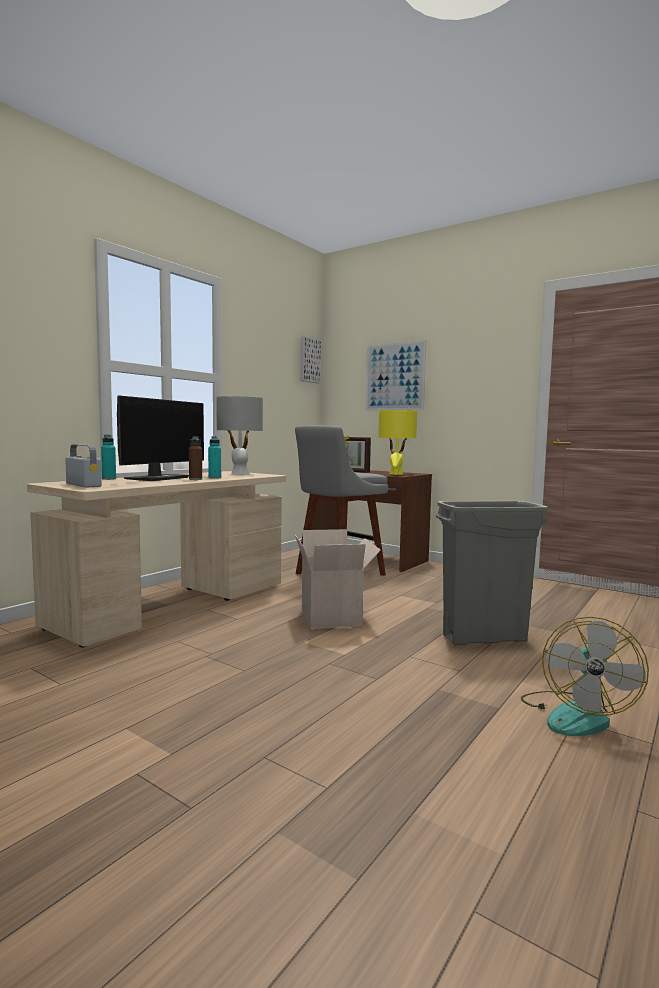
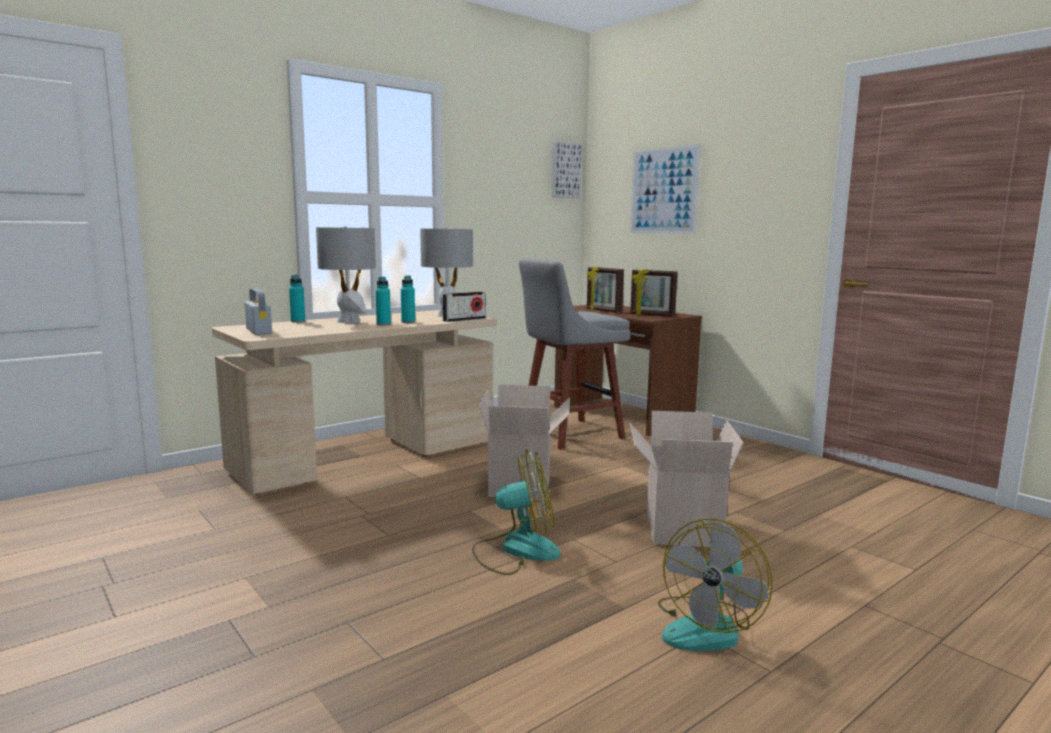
camera: 15 degrees right, 5 degrees up
monitor [117,395,204,481] -> grey table lamp [316,227,376,323]
brown bottle [189,436,202,480] -> turquoise bottle [376,277,391,325]
yellow table lamp [378,410,417,475] -> picture frame [630,269,677,317]
grey trash can [436,501,548,645] -> cardboard box [630,411,744,547]
none -> radio [442,292,486,322]
none -> fan [472,450,561,575]

